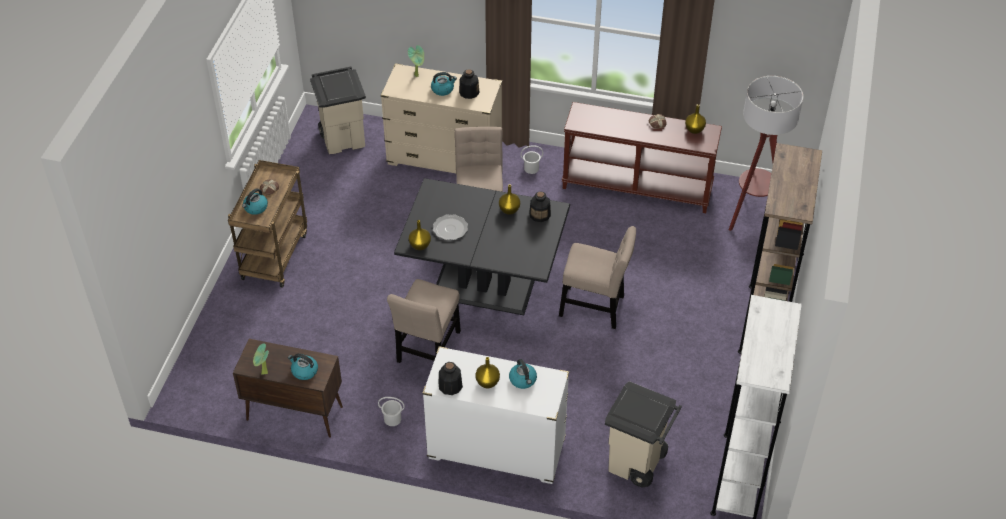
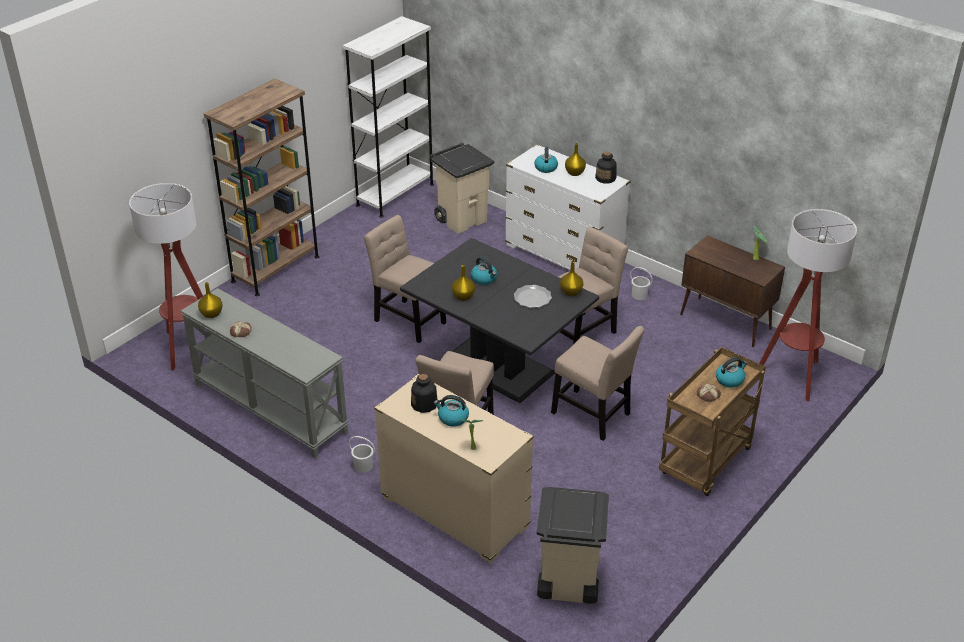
camera: 155 degrees left, 10 degrees down
kettle [288,354,318,380] -> kettle moved to [471,257,497,285]
bottle [529,191,551,222] -> none
brown console table [562,102,722,213] -> grey console table [181,288,349,458]
none -> beige chair [551,326,645,441]
none -> floor lamp [759,209,857,401]

